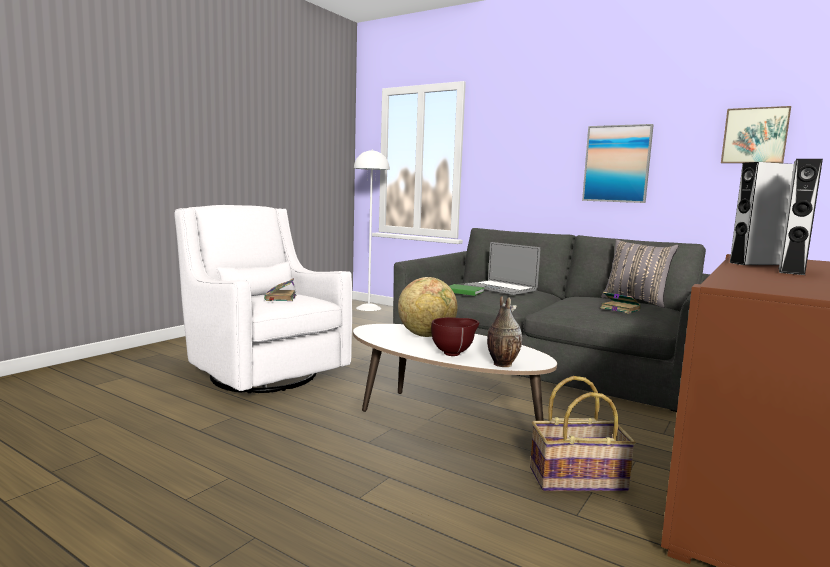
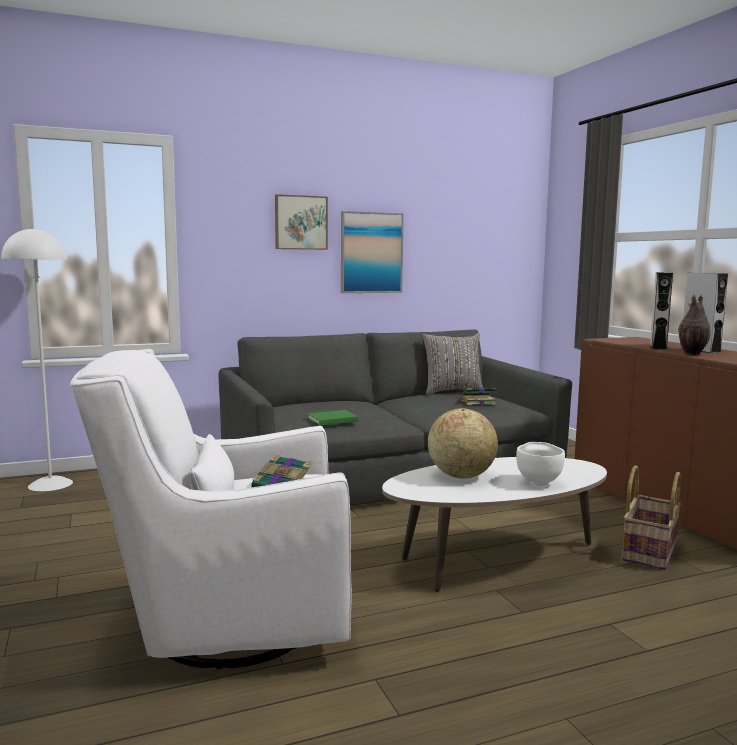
camera: 55 degrees left, 0 degrees up
brown bowl [431,317,479,356] -> white bowl [516,442,565,486]
laptop [464,242,540,295] -> none
vase [487,296,522,367] -> vase moved to [678,294,711,355]
picture [721,106,791,163] -> picture moved to [275,194,328,250]

